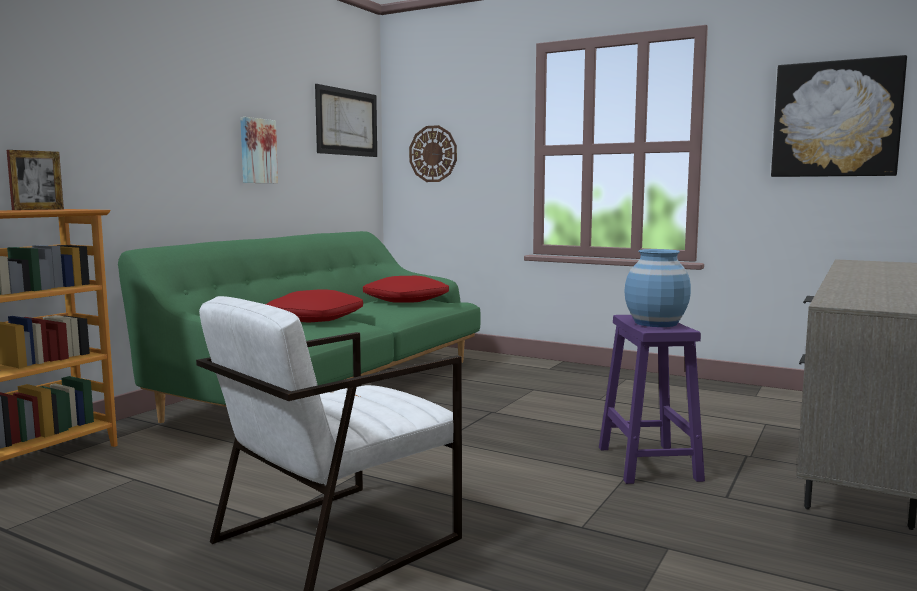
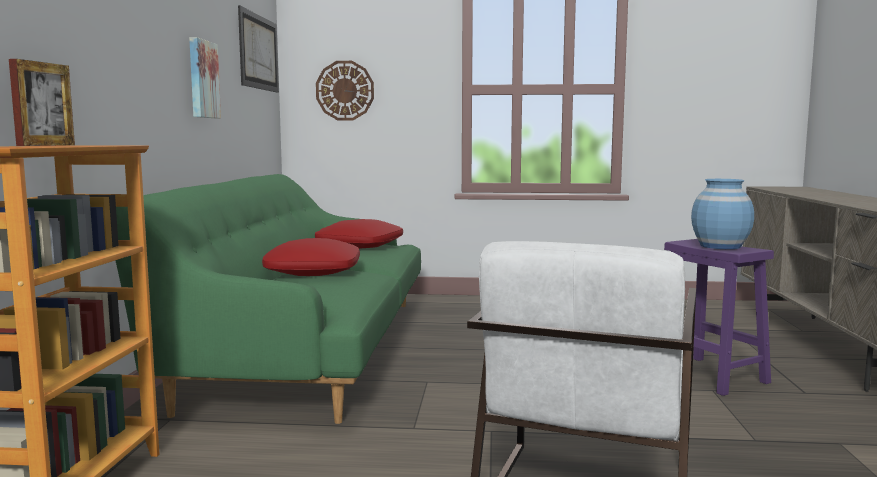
camera: 25 degrees left, 0 degrees up
picture [771,55,907,177] -> none

